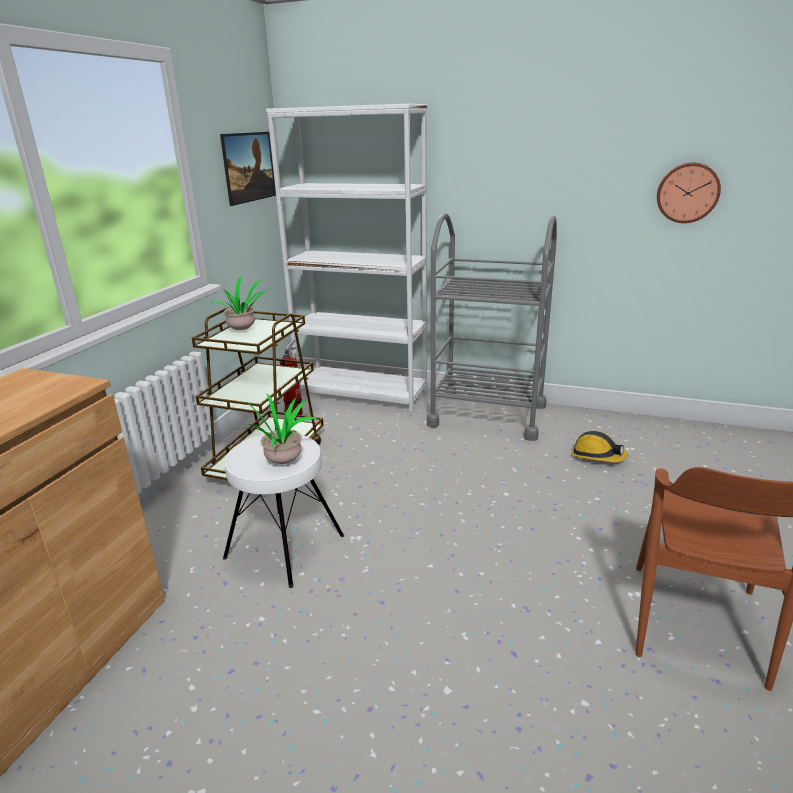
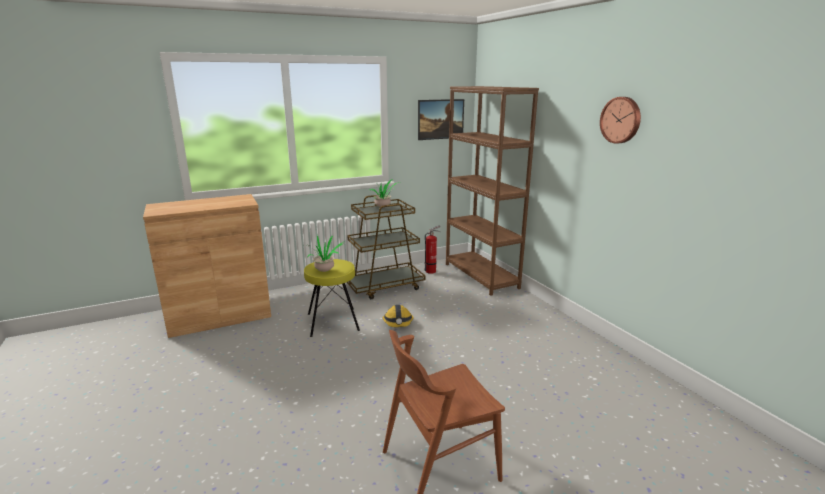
camera: 45 degrees right, 5 degrees down
white stool [223,434,344,588] -> yellow stool [304,259,360,337]
white bookcase [266,104,427,412] -> brown bookcase [446,86,539,296]
grey cart [427,213,557,441] -> none
hard hat [571,431,628,462] -> hard hat moved to [383,305,413,327]
wall clock [657,163,721,223] -> wall clock moved to [600,97,641,144]

